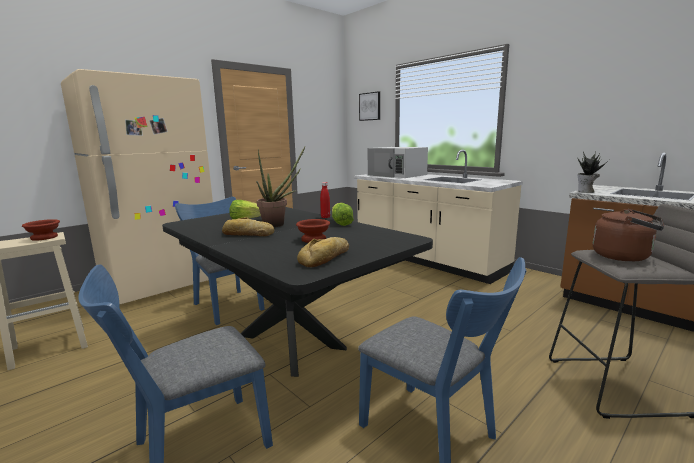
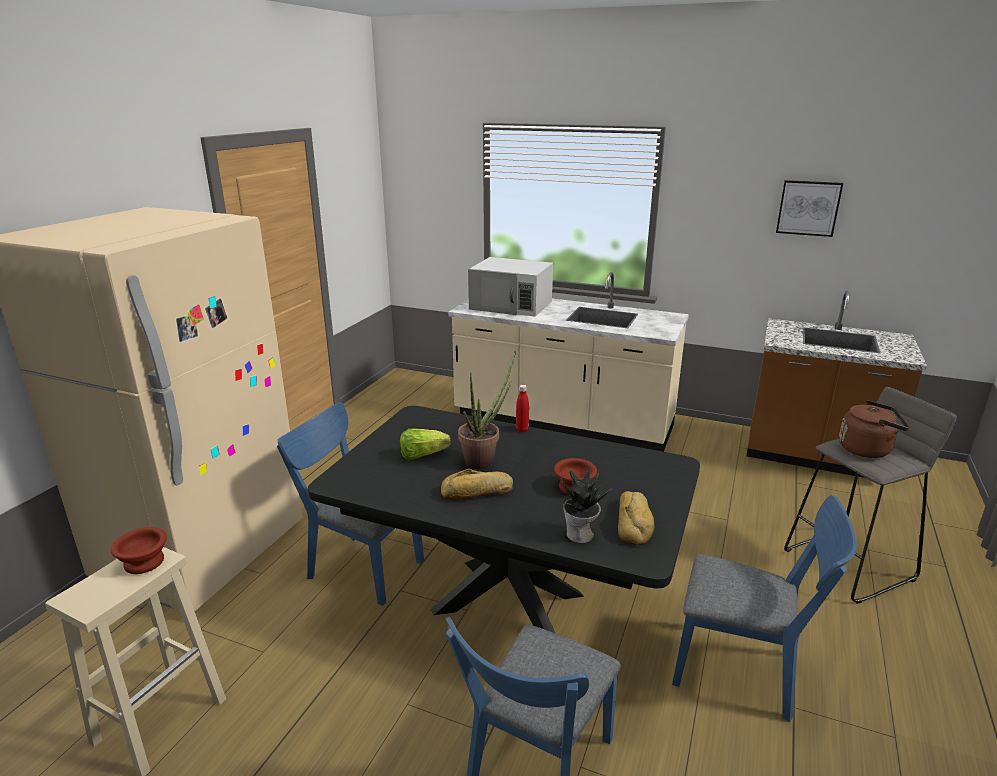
camera: 25 degrees left, 10 degrees up
lettuce [332,203,354,226] -> none
picture [359,91,380,121] -> picture moved to [776,180,843,237]
potted plant [577,151,609,193] -> potted plant moved to [561,464,614,543]

